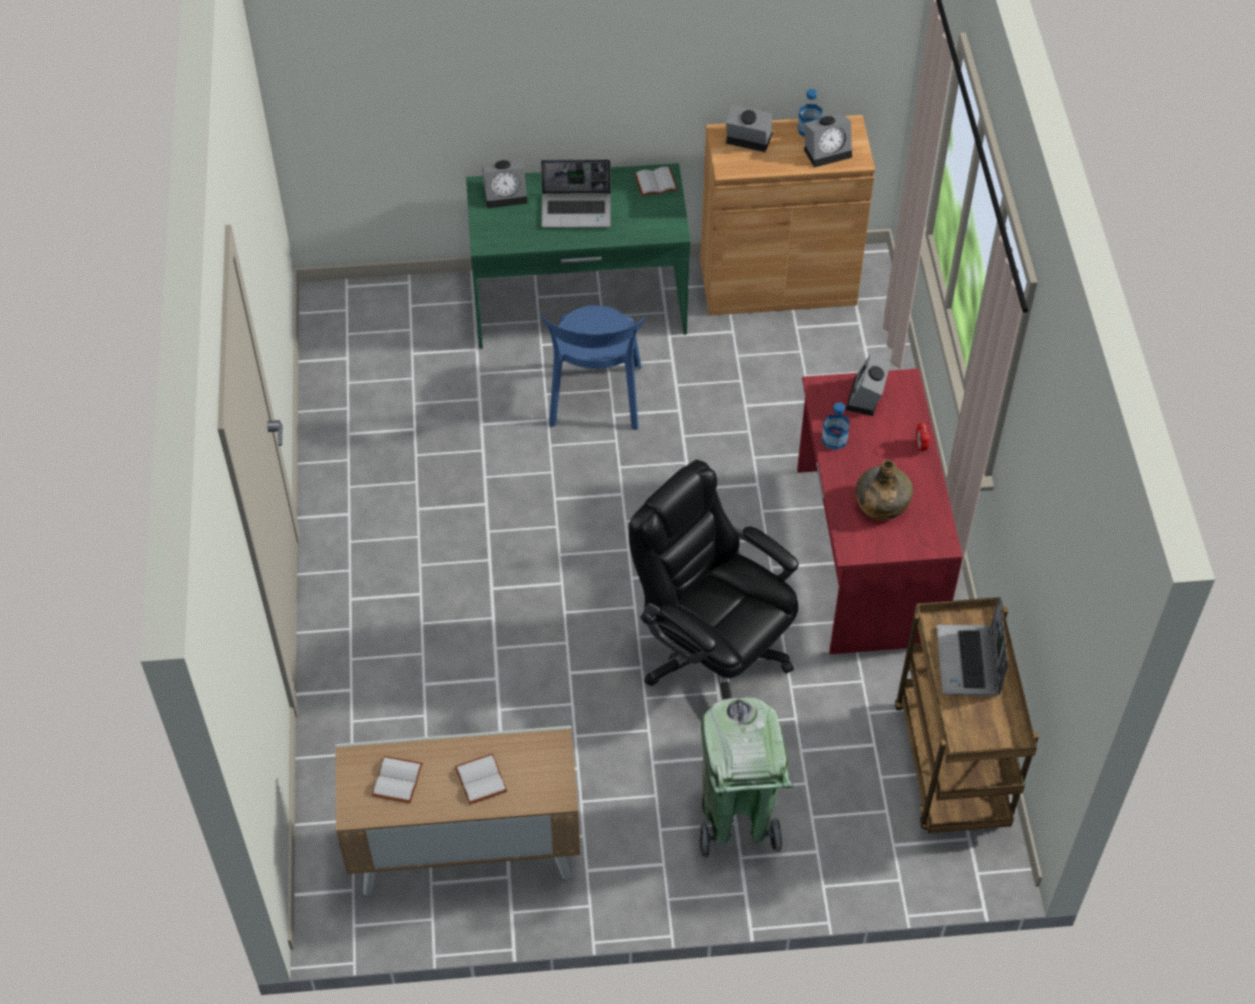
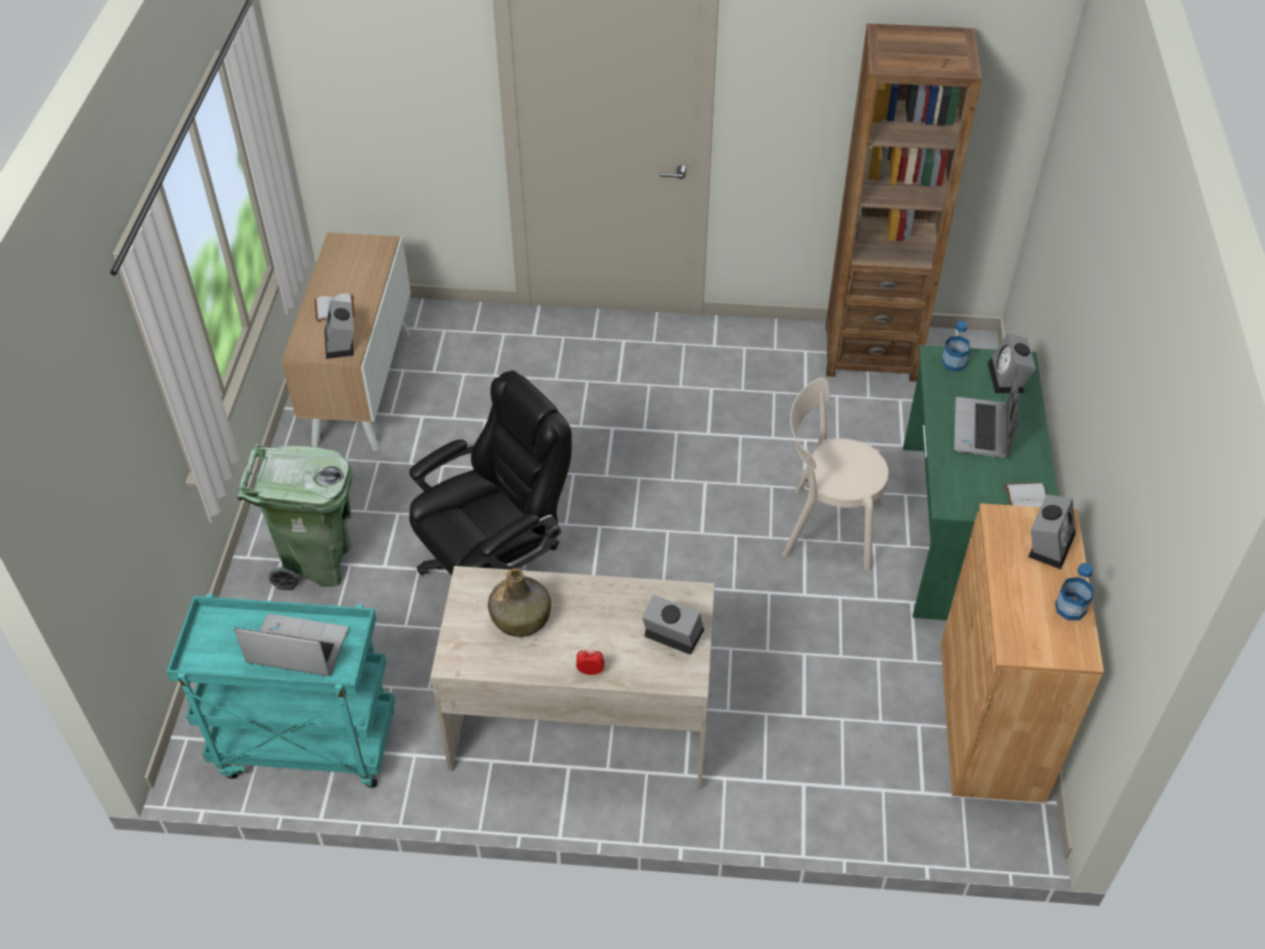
camera: 100 degrees right, 5 degrees down
white book [372,756,423,803] -> none
blue chair [540,305,645,430] -> beige chair [782,377,888,571]
red desk [797,369,963,654] -> beige desk [431,566,715,790]
alarm clock [804,113,852,168] -> alarm clock moved to [325,300,354,359]
bottle [822,403,849,450] -> bottle moved to [941,321,970,372]
brown cart [895,597,1039,833] -> turquoise cart [166,594,395,788]
none -> brown bookcase [826,24,982,382]

